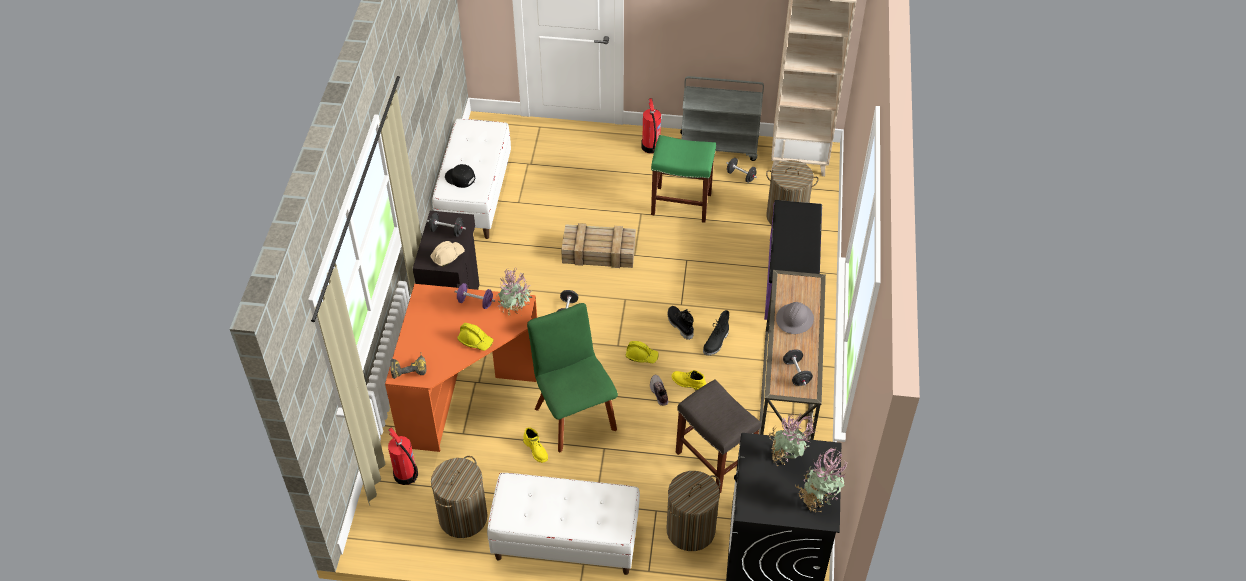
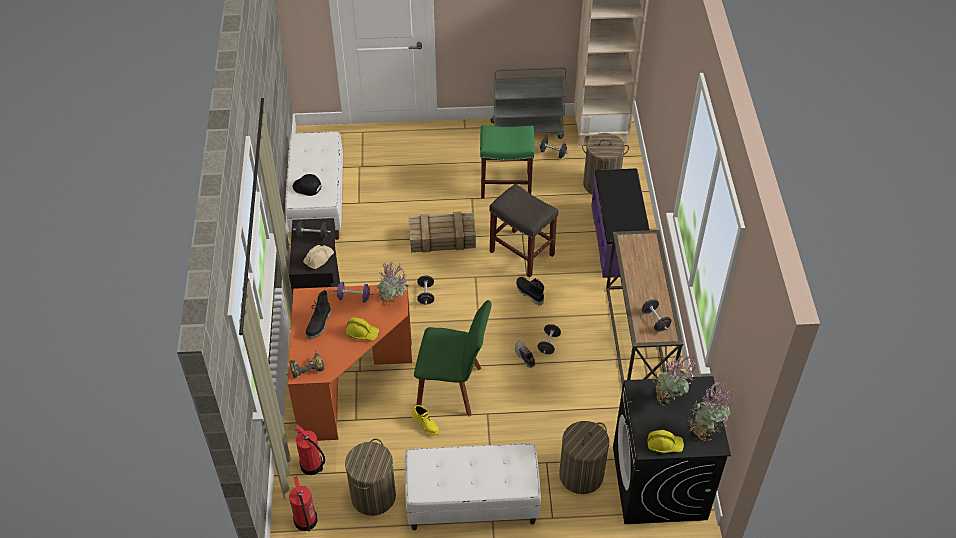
camera: 10 degrees left, 0 degrees up
green chair [527,303,618,452] -> green chair turned 135 degrees clockwise [414,300,492,416]
yellow hard hat [626,341,659,363] -> yellow hard hat moved to [647,430,684,453]
fire extinguisher [641,98,661,154] -> fire extinguisher moved to [289,477,318,531]
yellow boot [672,370,706,391] -> black dumbbell [538,324,561,354]
grey stool [676,379,761,493] -> grey stool moved to [489,184,558,278]
black boot [703,310,729,356] -> black boot moved to [306,290,331,339]
grey hard hat [776,302,814,334] -> none

